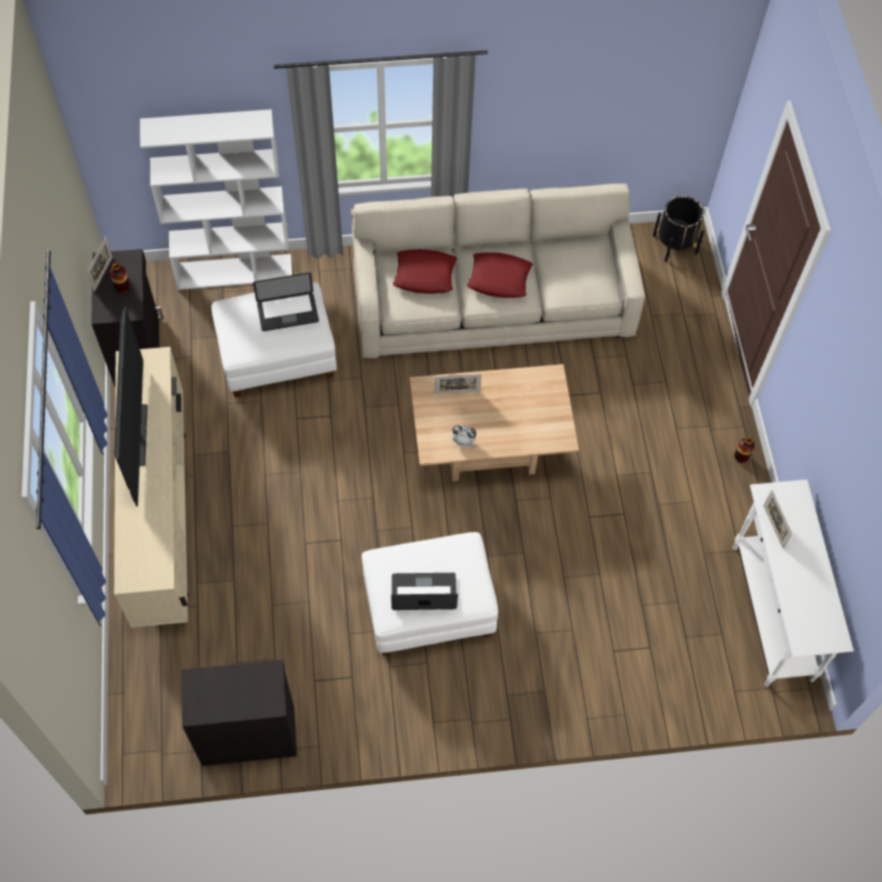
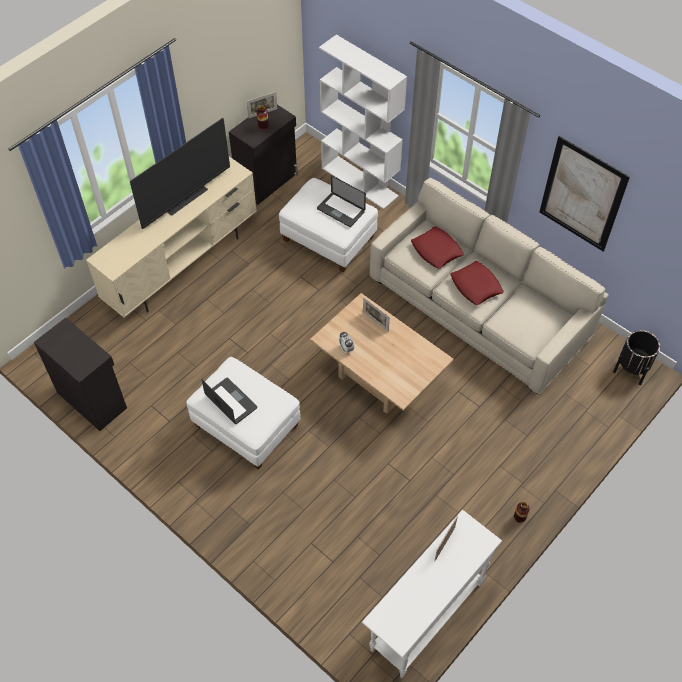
camera: 50 degrees right, 5 degrees down
none -> picture [539,136,630,252]

